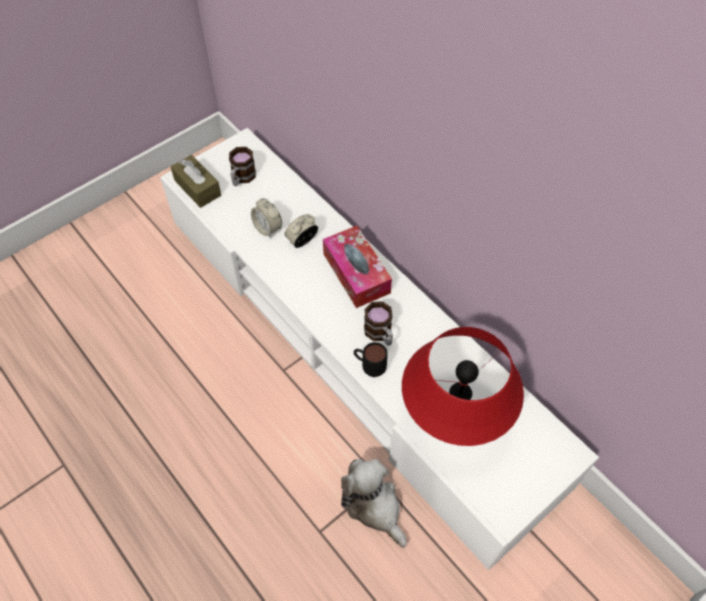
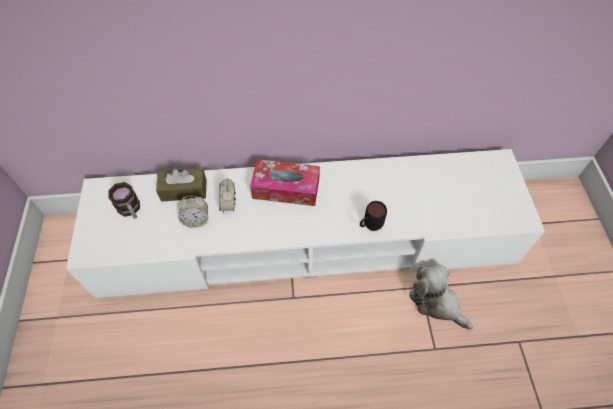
camera: 55 degrees left, 0 degrees up
brown tissue box [171,155,221,208] -> brown tissue box moved to [156,168,207,202]
plush toy [341,459,407,548] -> plush toy turned 45 degrees clockwise [409,264,473,330]
mug [364,301,393,346] -> none
red table lamp [402,327,524,446] -> none

